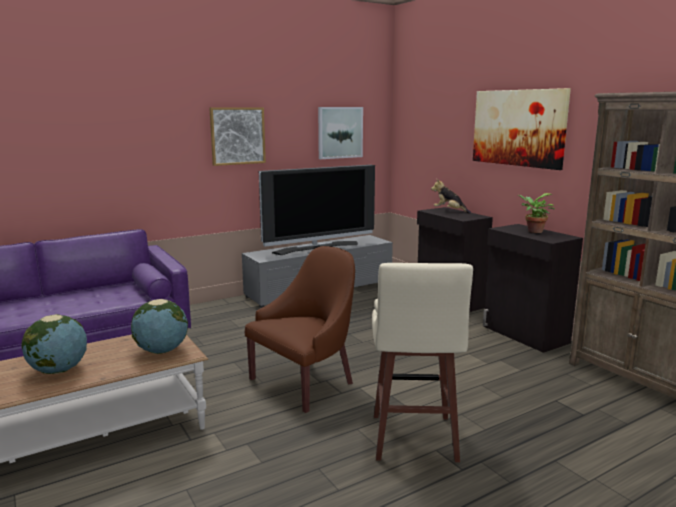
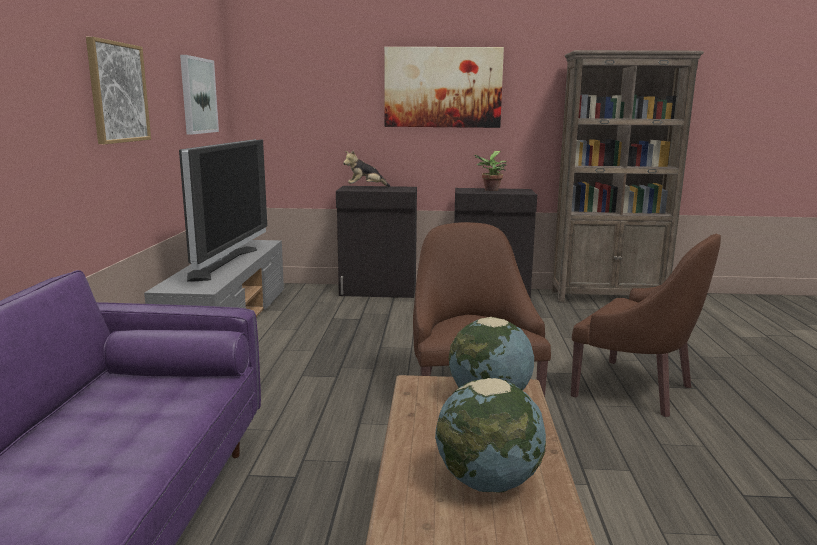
camera: 55 degrees left, 0 degrees up
beige stool [372,263,473,462] -> brown armchair [571,234,721,417]

